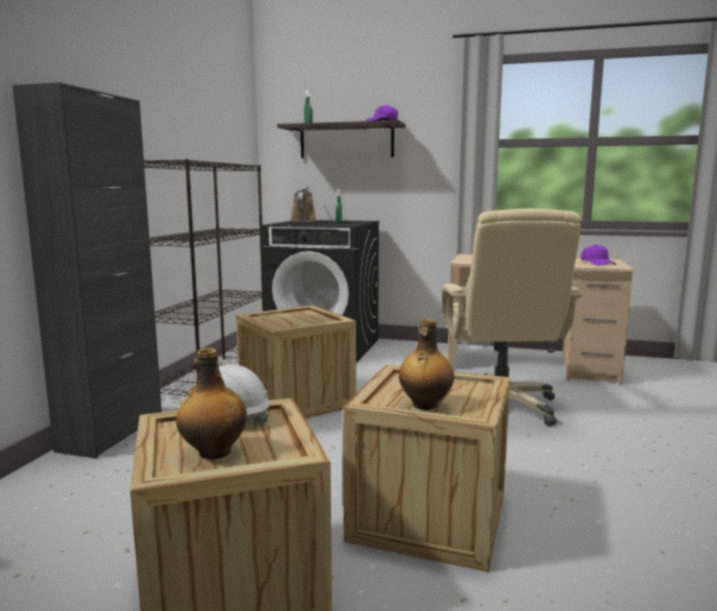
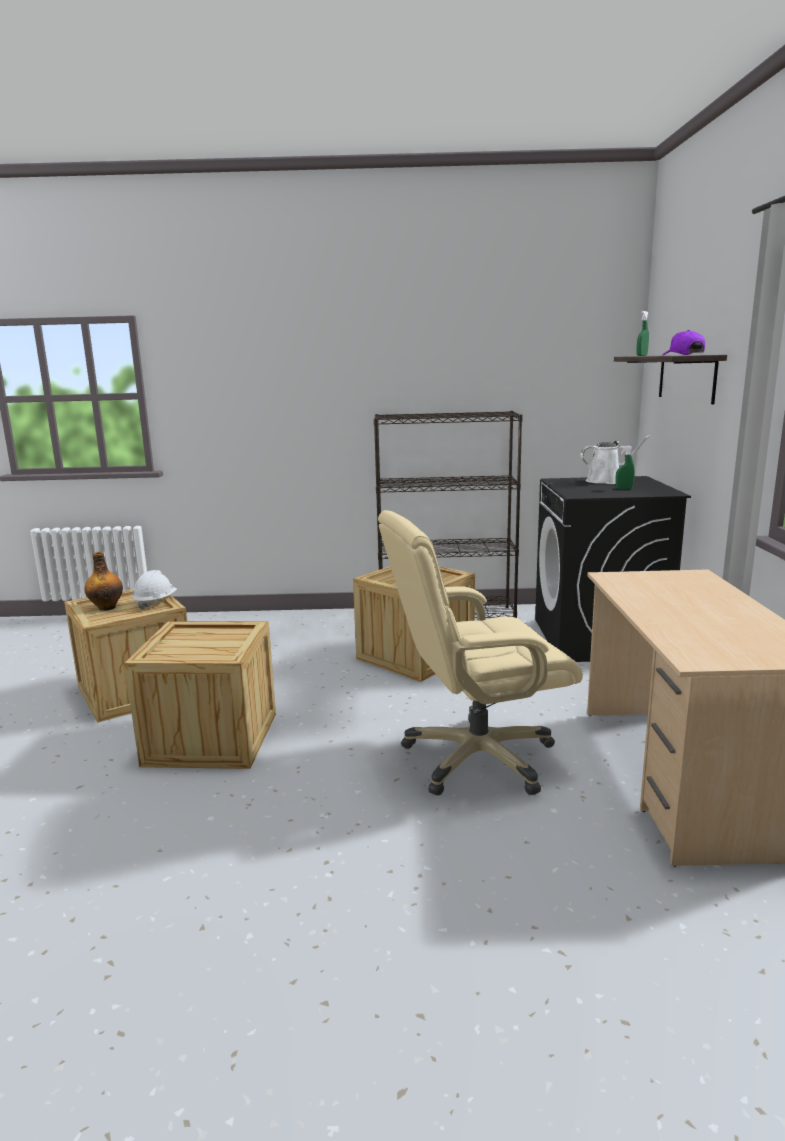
camera: 75 degrees right, 5 degrees up
black cabinet [12,82,162,458] -> none
brown watering can [289,186,316,223] -> white watering can [581,435,651,484]
bottle [399,319,454,410] -> none
purple cap [581,244,616,266] -> none

